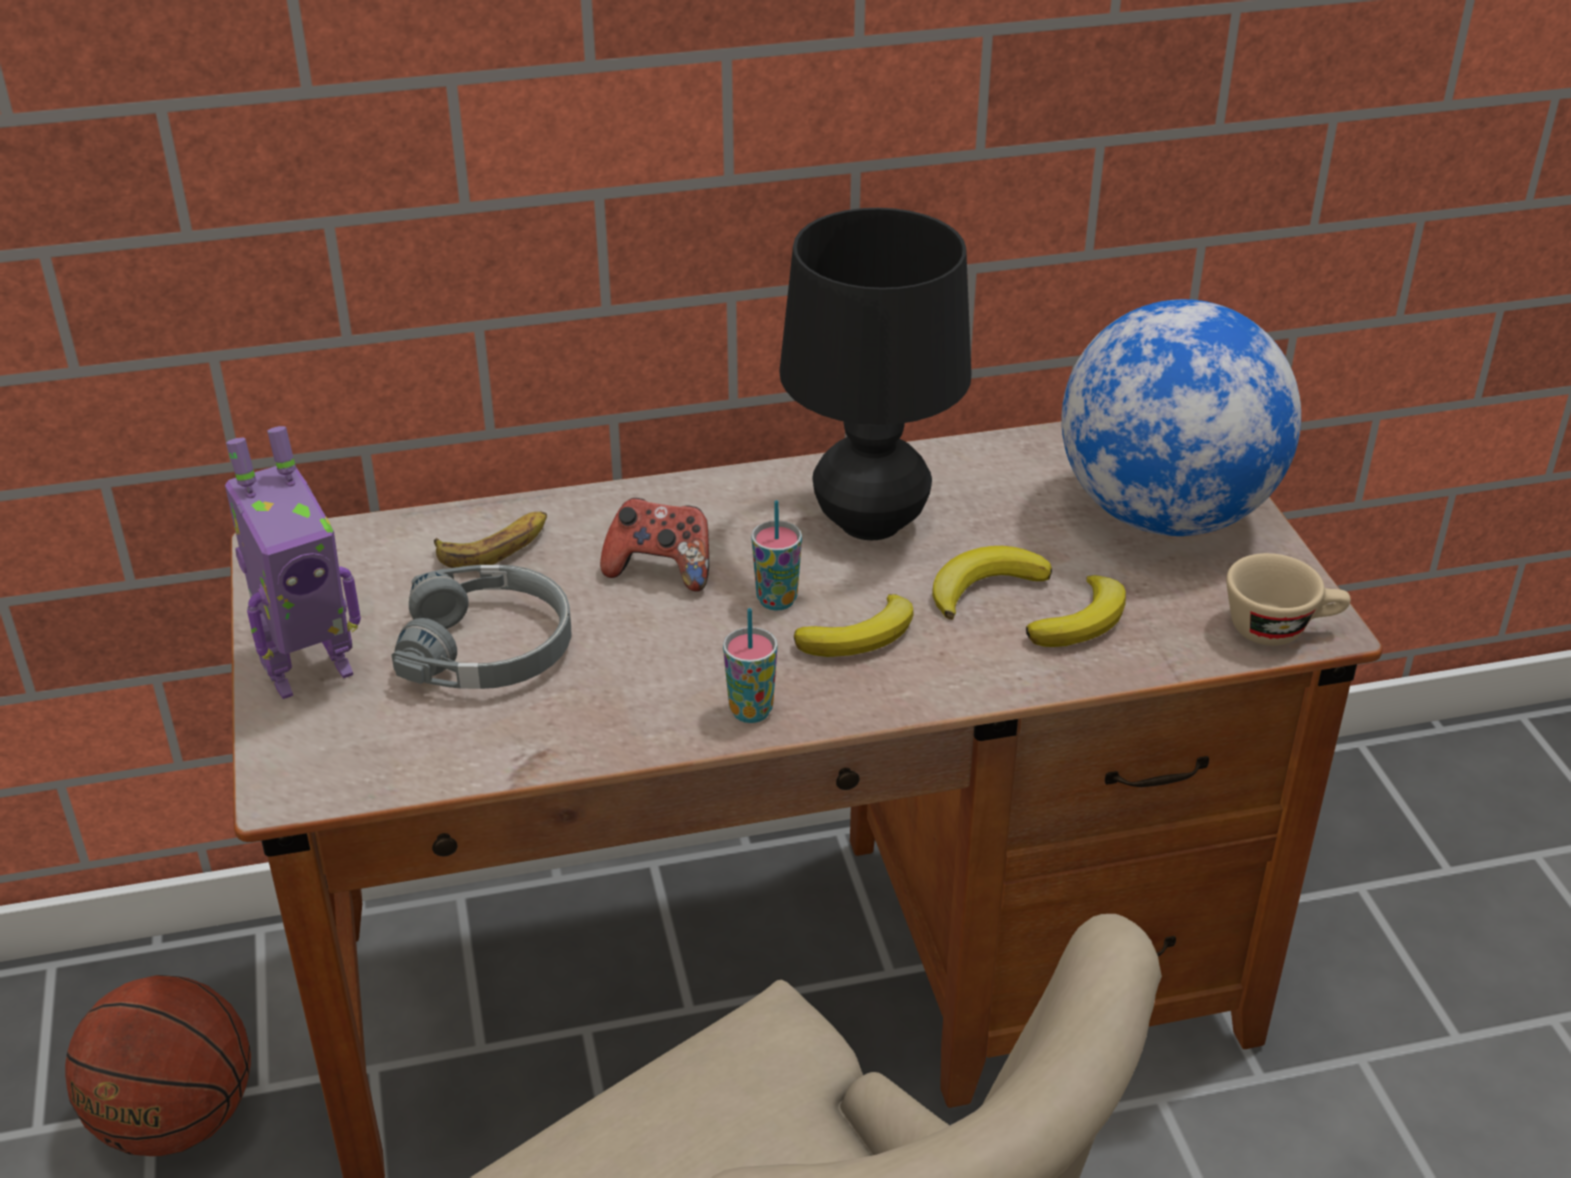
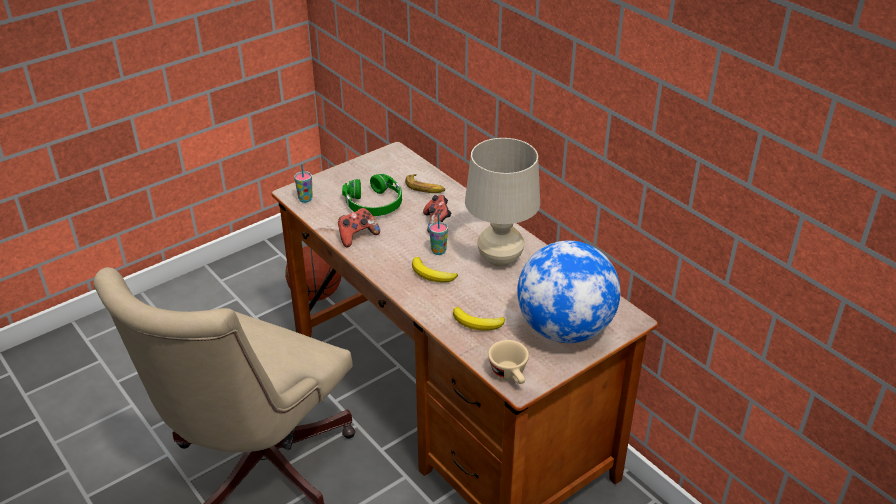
camera: 65 degrees right, 0 degrees up
toy robot [225,426,361,699] -> none
grey headphones [391,565,572,689] -> green headphones [342,174,402,216]
cup [723,608,777,723] -> cup moved to [294,164,313,203]
black table lamp [779,208,972,540] -> beige table lamp [465,138,540,267]
banana [932,546,1052,620] -> none
none -> game controller [338,208,380,247]

